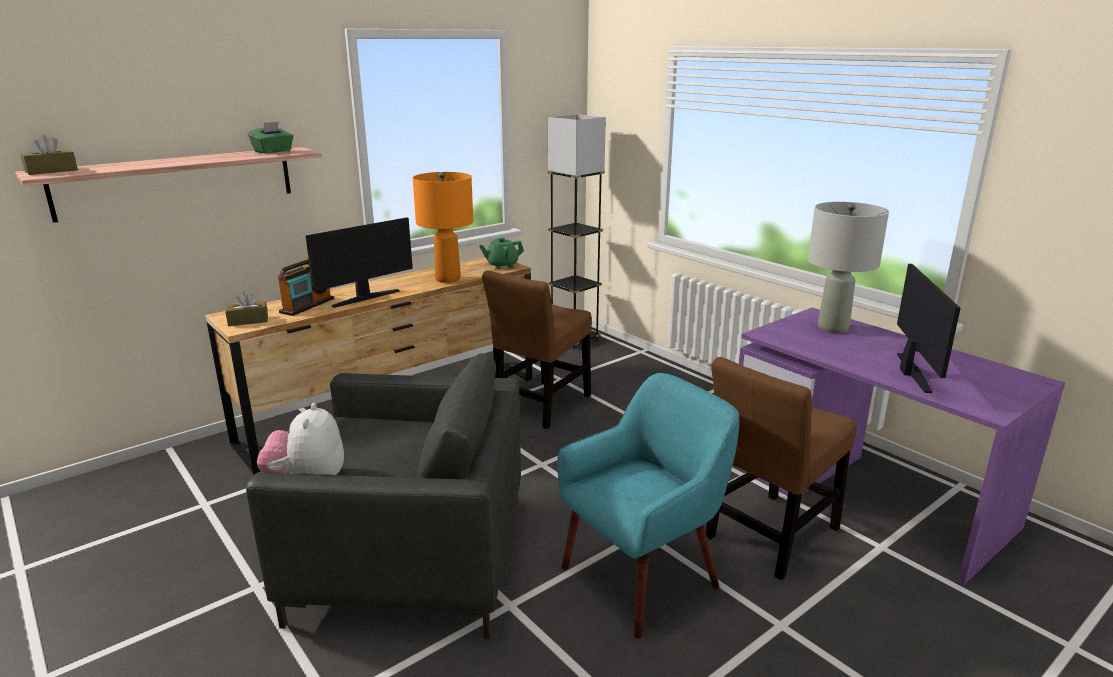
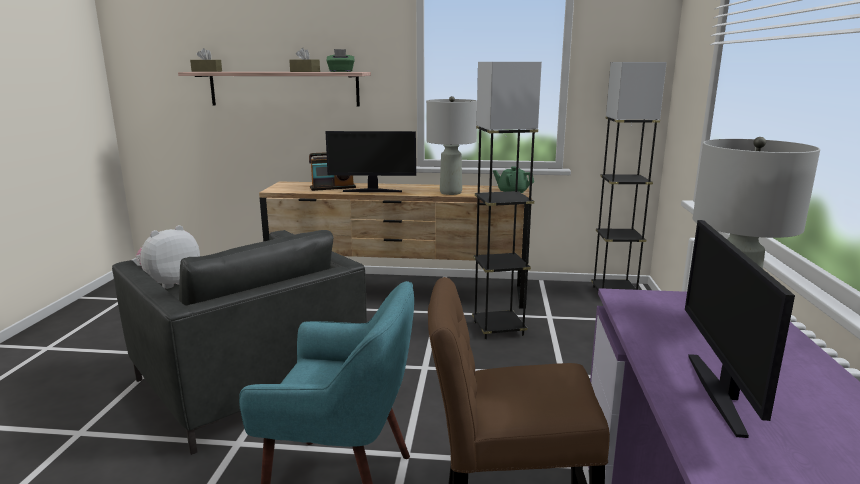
camera: 45 degrees right, 5 degrees down
brown tissue box [225,291,268,326] -> brown tissue box moved to [289,48,320,72]
orange table lamp [413,172,473,283] -> grey table lamp [426,96,477,195]
brown chair [482,270,592,429] -> grey floor lamp [472,62,542,339]
monitor [897,264,961,393] -> monitor turned 135 degrees clockwise [685,220,795,438]

